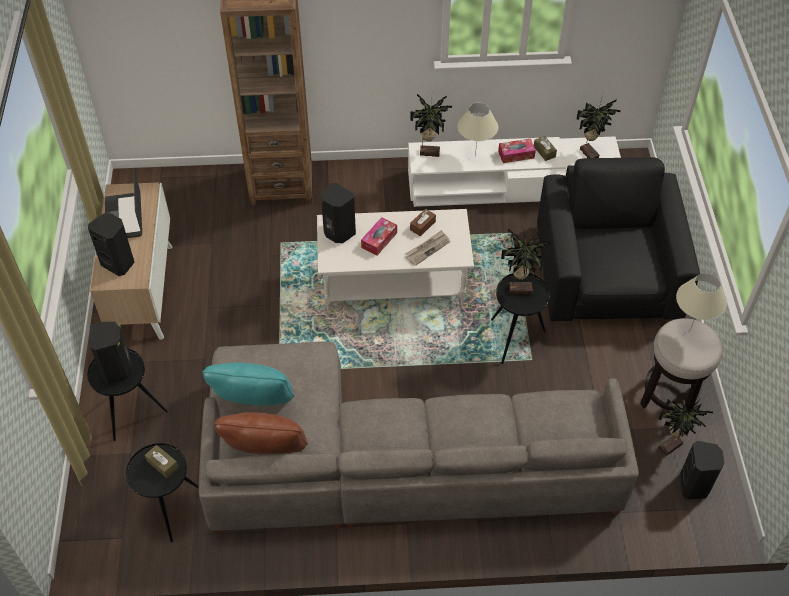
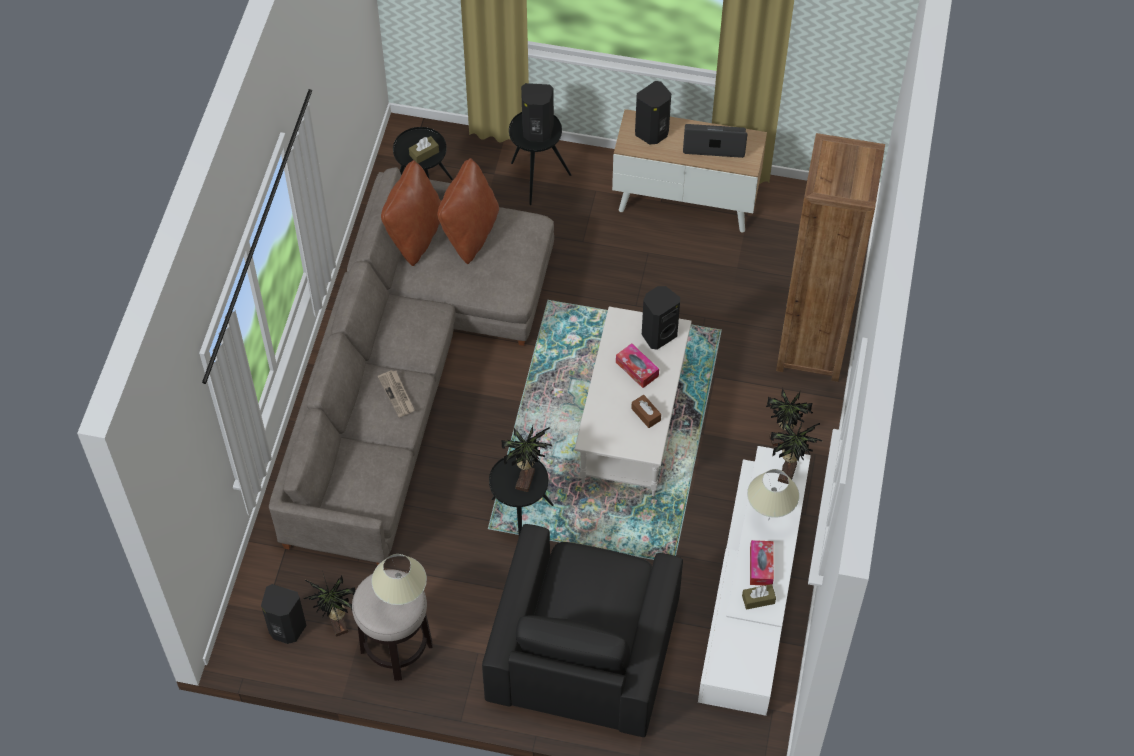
camera: 105 degrees right, 5 degrees up
turquoise pillow [202,362,294,406] -> brown pillow [437,158,499,264]
newspaper [406,230,450,266] -> newspaper moved to [378,370,415,417]
black armchair [537,157,700,321] -> black armchair turned 90 degrees clockwise [482,524,683,737]
potted plant [576,99,621,158] -> potted plant moved to [766,388,813,447]

